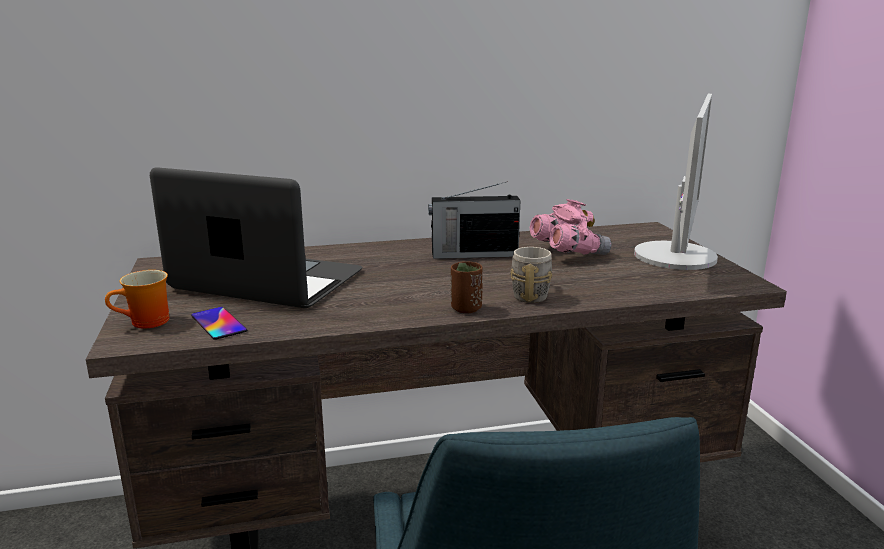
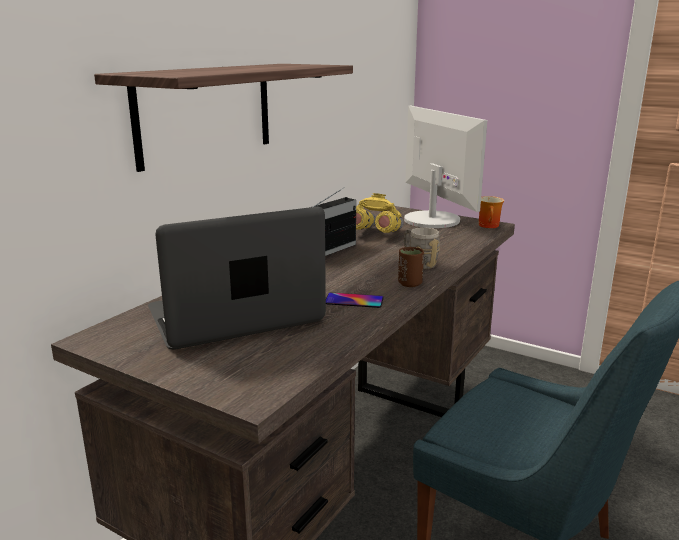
camera: 45 degrees left, 0 degrees up
mug [105,270,169,329] -> mug moved to [479,196,504,228]
phone [191,307,247,340] -> phone moved to [326,293,384,308]
pink binoculars [530,199,612,255] -> yellow binoculars [356,193,404,233]
none -> shelf [94,64,353,172]

